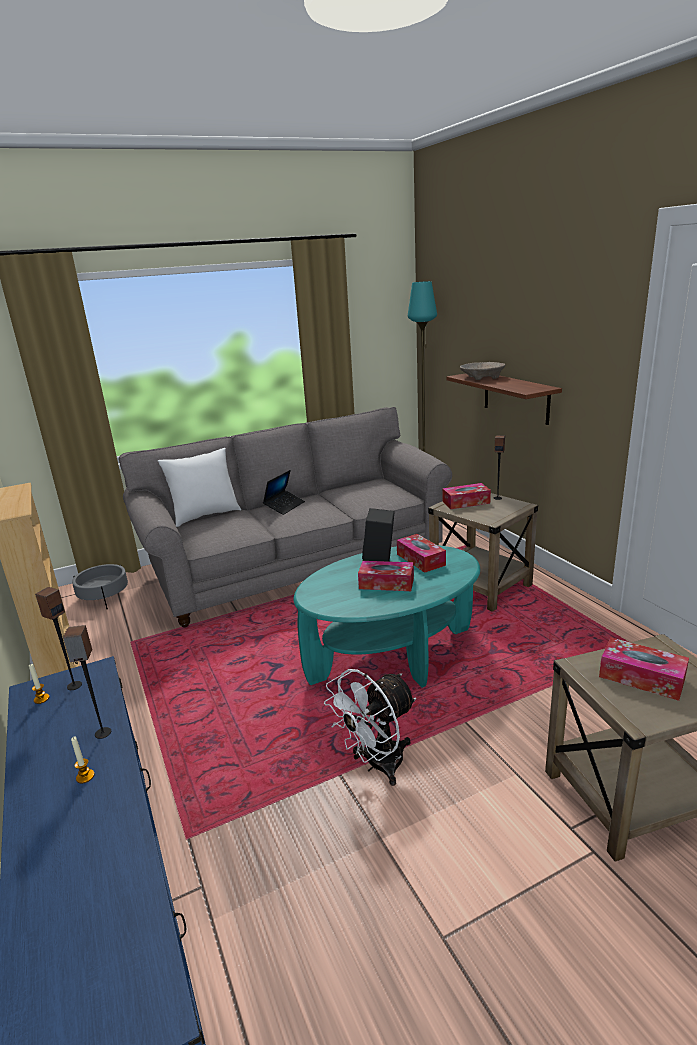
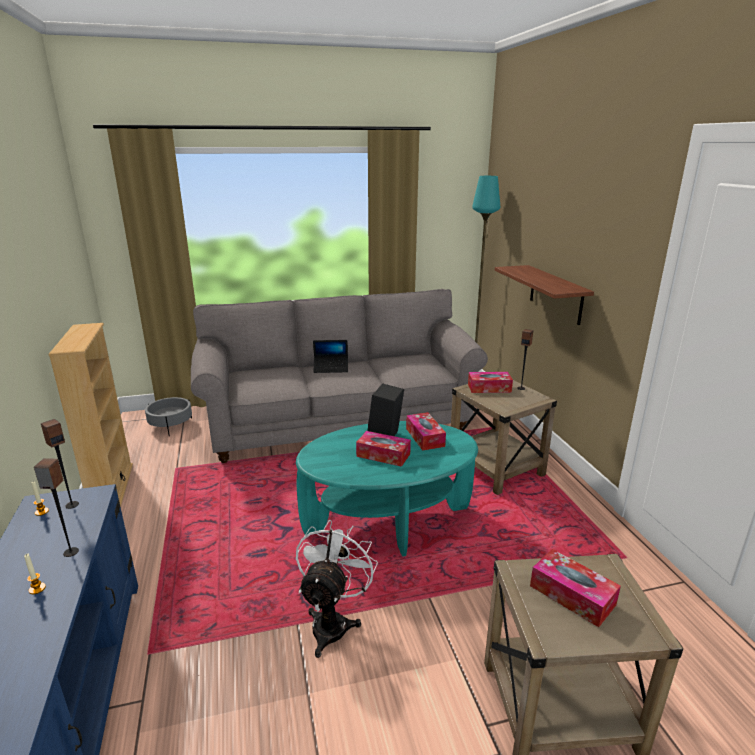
camera: 10 degrees right, 0 degrees up
white pillow [158,448,241,527] -> none
laptop [263,470,305,515] -> laptop turned 45 degrees clockwise [313,340,348,373]
white fan [324,669,416,786] -> white fan turned 135 degrees clockwise [296,520,378,658]
beige bowl [460,362,505,380] -> none

